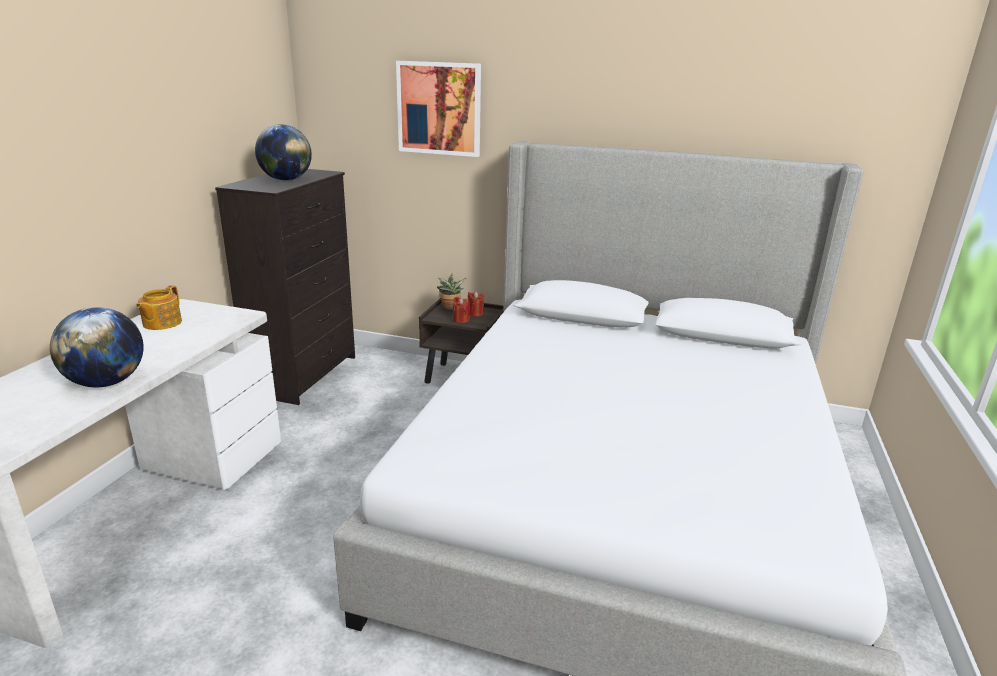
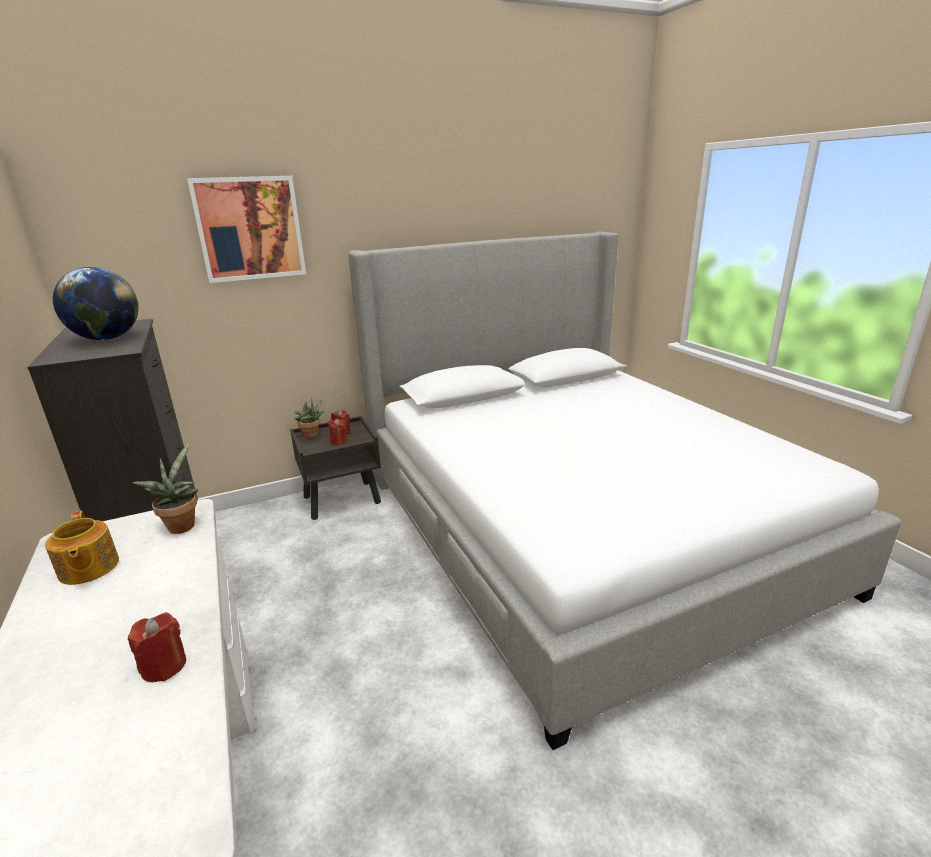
camera: 40 degrees left, 0 degrees up
globe [50,307,144,387] -> red candle [128,612,186,682]
none -> potted plant [132,444,198,534]

